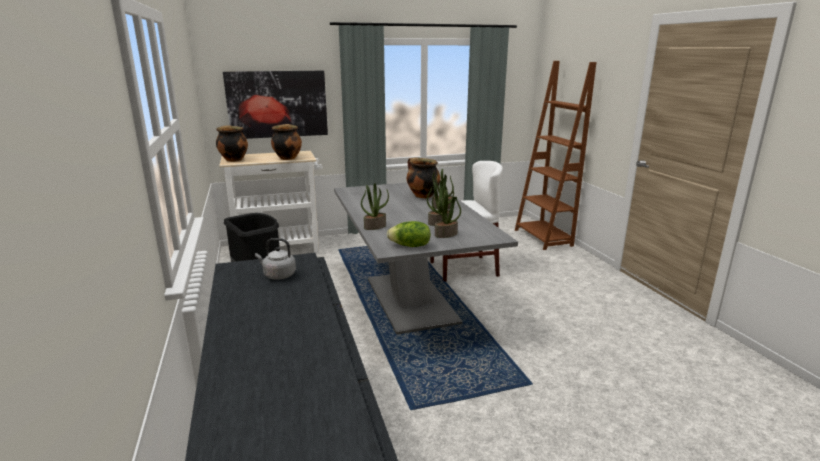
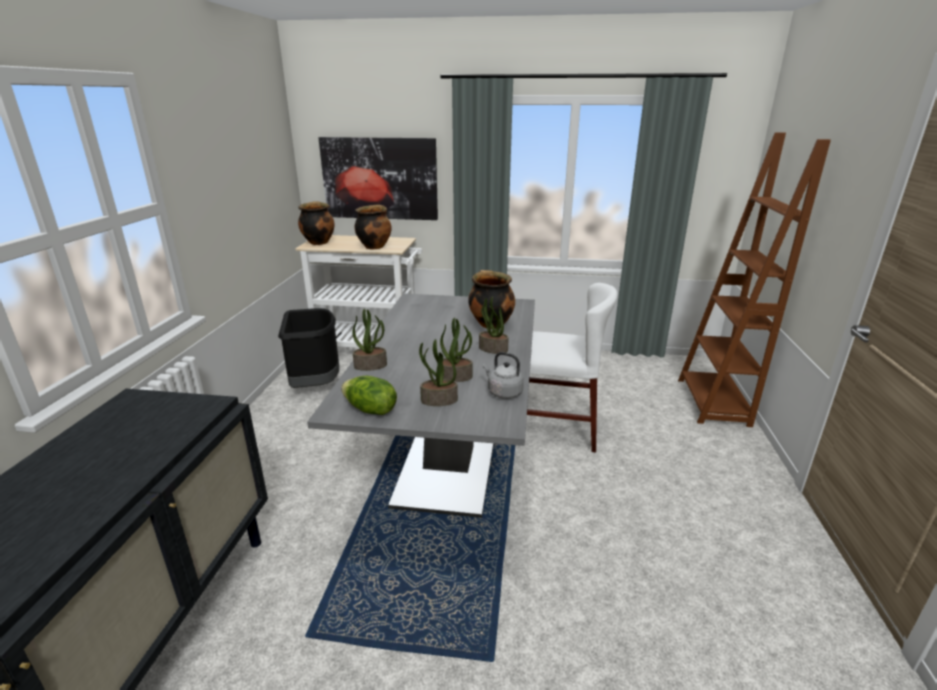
camera: 25 degrees right, 5 degrees up
grey kettle [255,238,296,280] -> grey kettle moved to [483,352,524,399]

